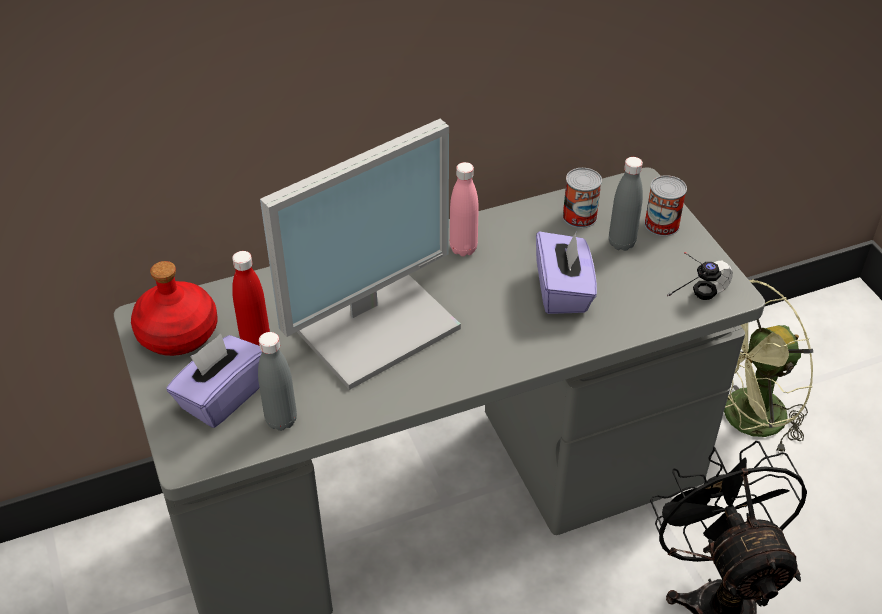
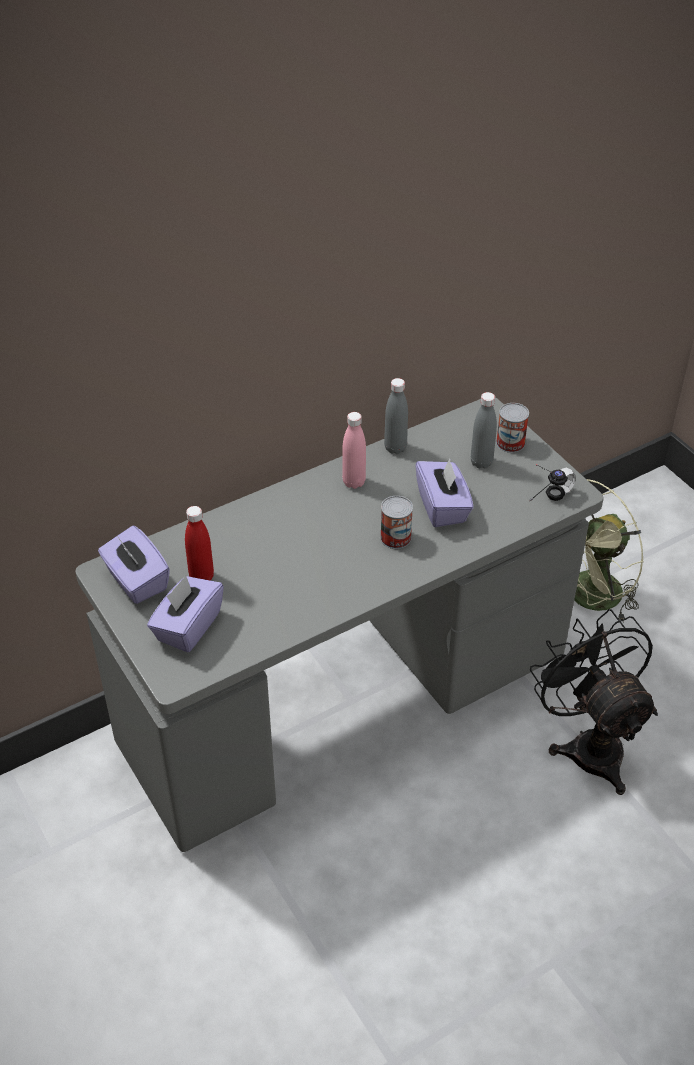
camera: 10 degrees left, 0 degrees up
red bottle [131,261,217,356] -> purple tissue box [98,526,170,604]
grey bottle [258,332,297,431] -> grey bottle moved to [384,378,408,454]
monitor [260,119,461,390] -> none
can [562,168,602,228] -> can moved to [380,496,413,549]

